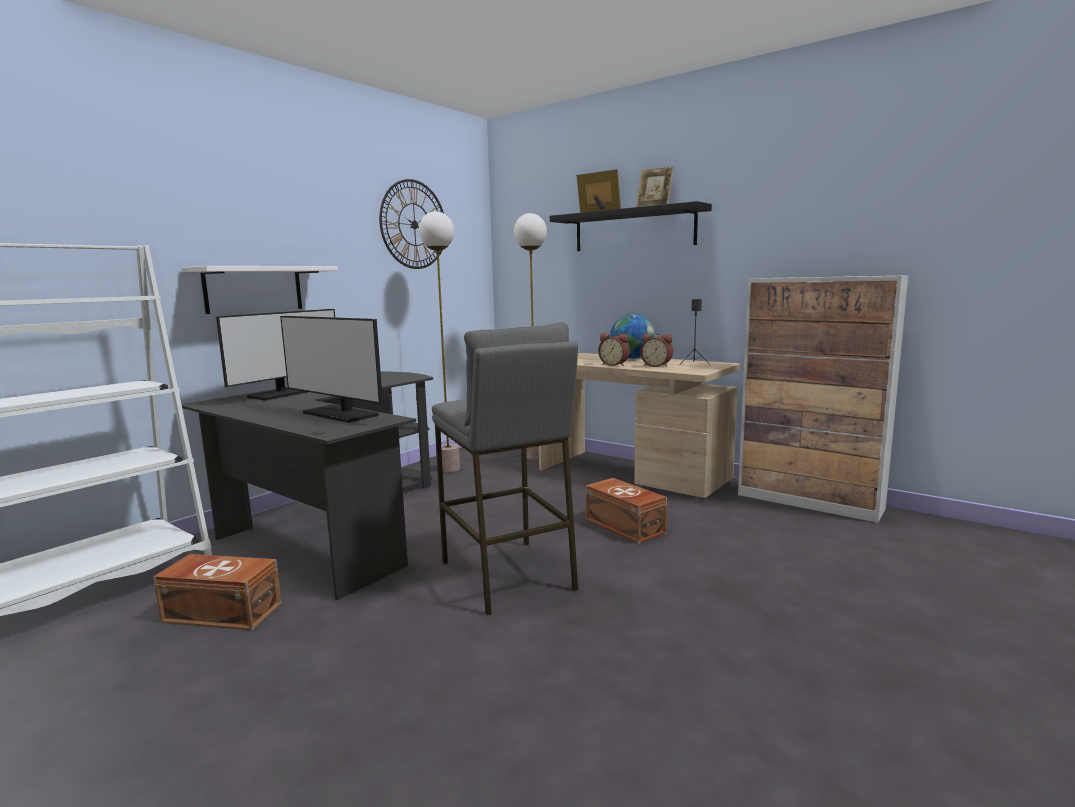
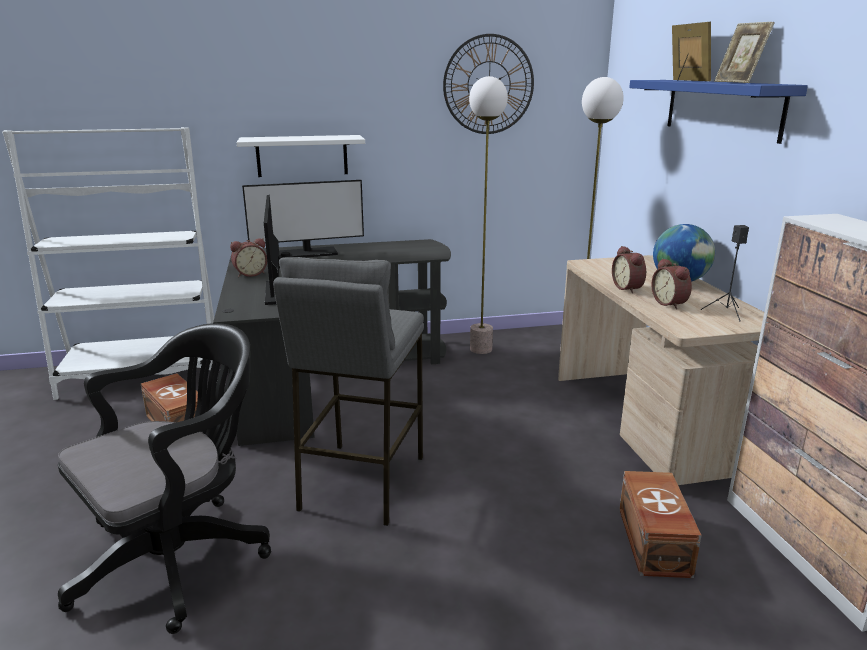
camera: 40 degrees right, 10 degrees up
black shelf [550,201,712,251] -> blue shelf [629,80,808,144]
brown storage box [586,478,667,544] -> brown storage box moved to [619,471,702,578]
none -> black office chair [58,323,271,634]
none -> alarm clock [230,238,267,277]

